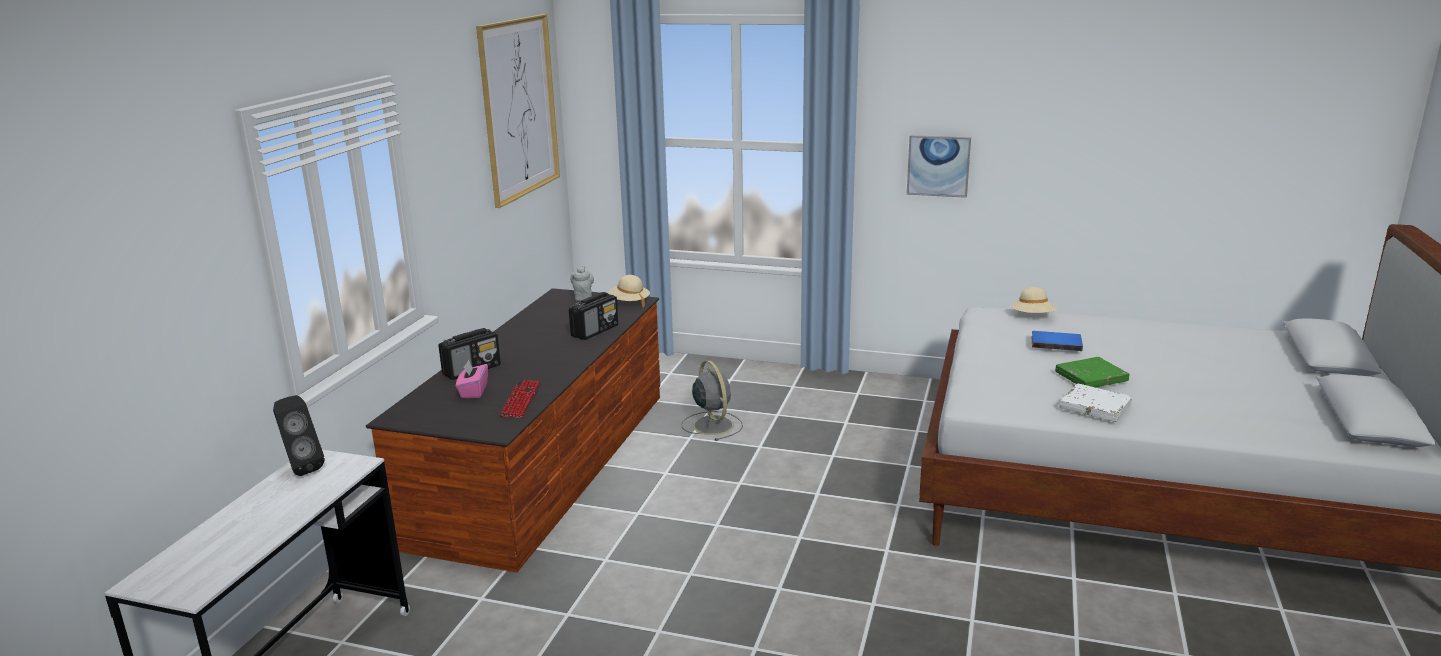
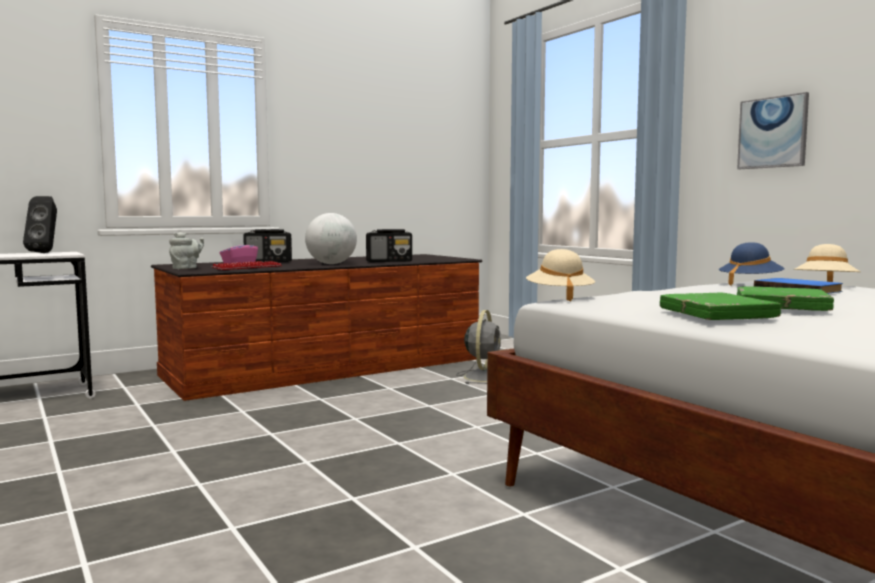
camera: 40 degrees right, 15 degrees down
picture [476,14,560,208] -> none
grey teapot [570,265,594,301] -> grey teapot moved to [169,232,204,269]
beige hat [608,275,650,307] -> beige hat moved to [526,249,595,301]
white book [1059,383,1132,422] -> green book [660,293,781,320]
none -> globe [305,213,357,264]
none -> blue hat [719,242,785,286]

